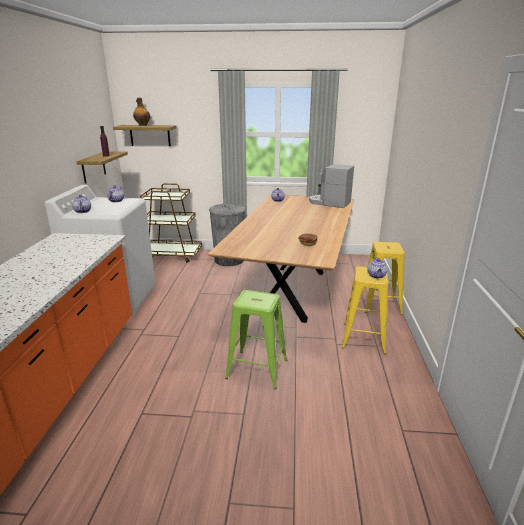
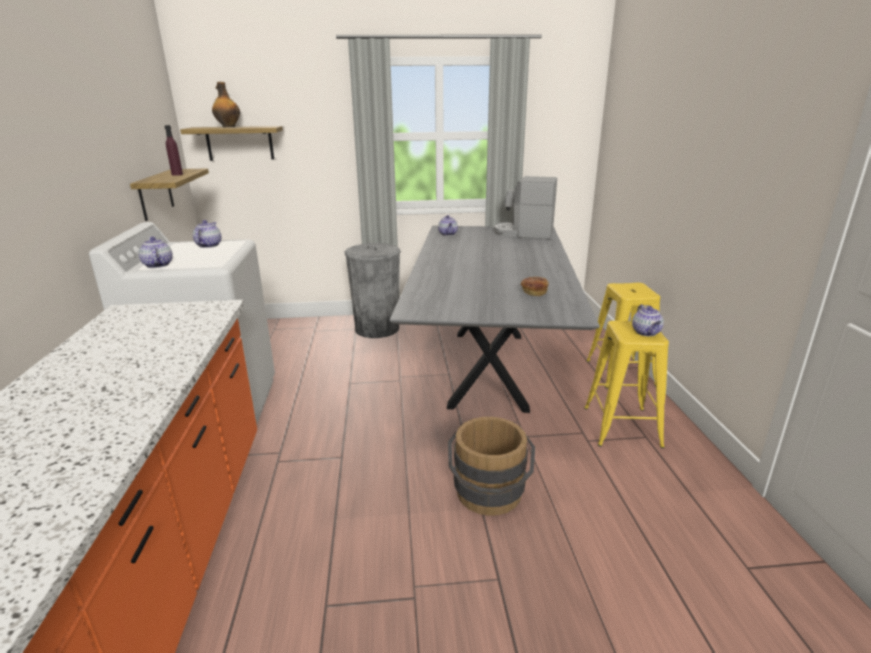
camera: 10 degrees left, 0 degrees up
brown cart [140,183,202,263] -> none
brown dining table [208,195,354,323] -> grey dining table [390,226,600,413]
green stool [225,290,288,389] -> brown bucket [448,417,535,516]

